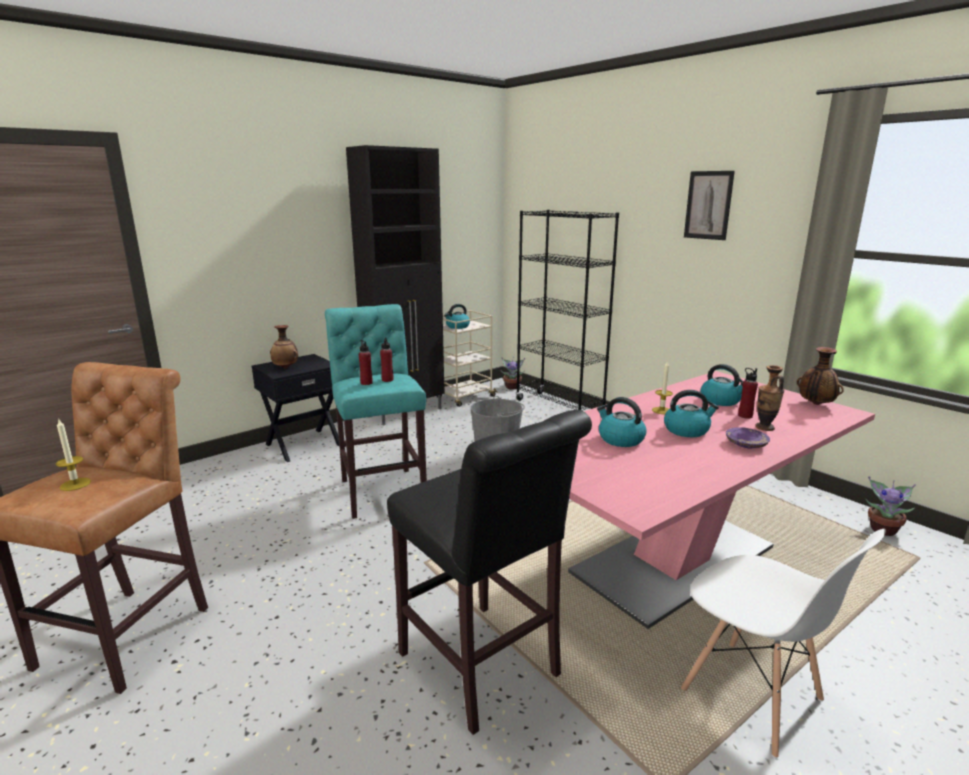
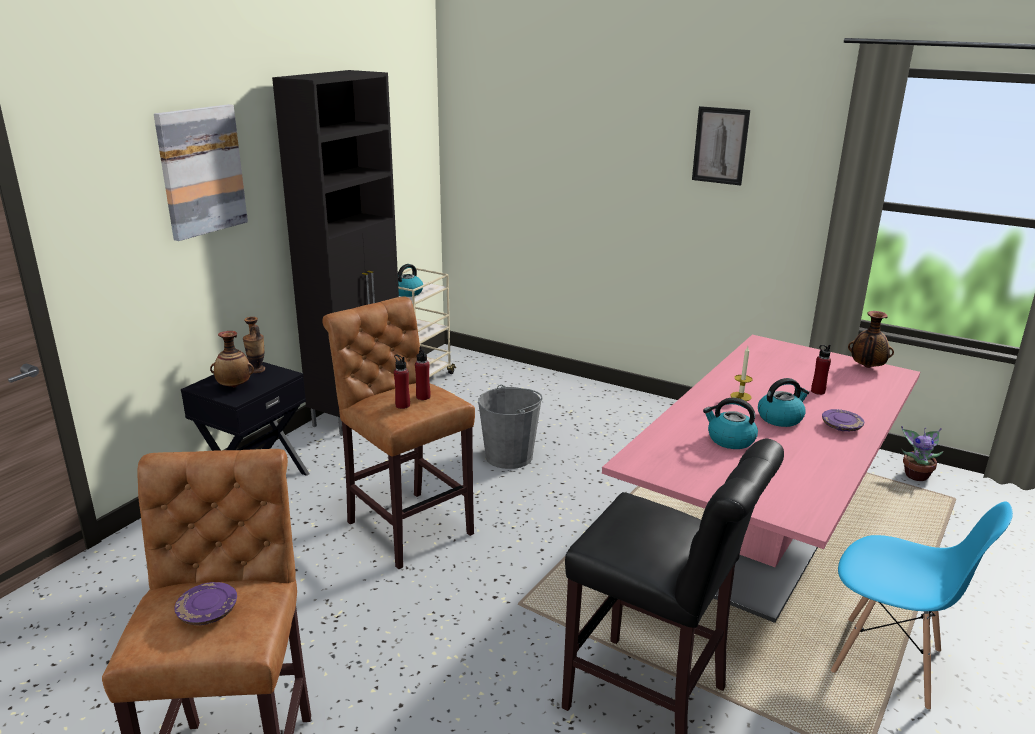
camera: 20 degrees left, 5 degrees up
candle [56,420,91,491] -> purple plate [174,582,237,625]
turquoise stool [325,304,427,519] -> brown stool [322,296,475,569]
potted plant [501,357,525,389] -> none
black bookcase [516,210,619,410] -> none
white chair [681,529,886,758] -> blue chair [831,501,1013,710]
kettle [700,364,743,406] -> none
vase [755,365,784,431] -> vase moved to [243,317,265,373]
none -> picture [154,104,248,241]

